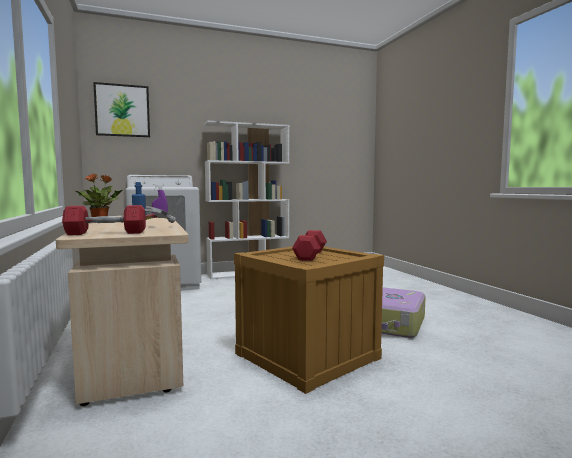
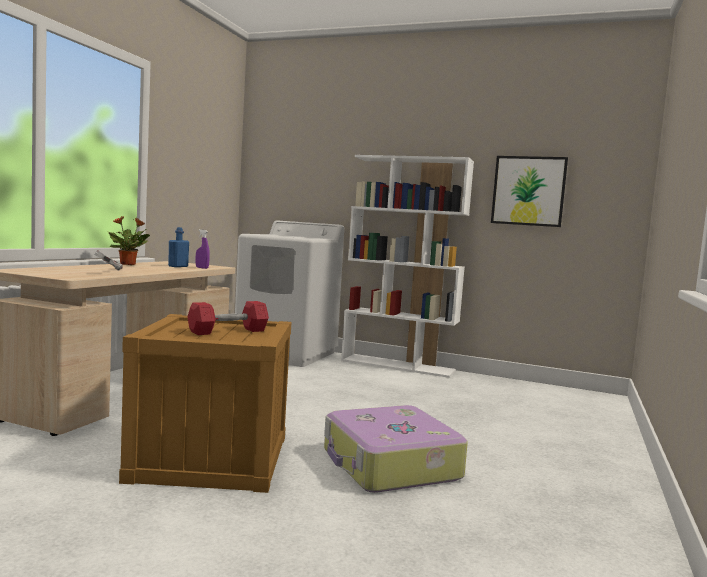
camera: 40 degrees right, 0 degrees up
red dumbbell [62,205,146,235] -> none
picture [93,82,150,137] -> picture moved to [491,156,568,227]

